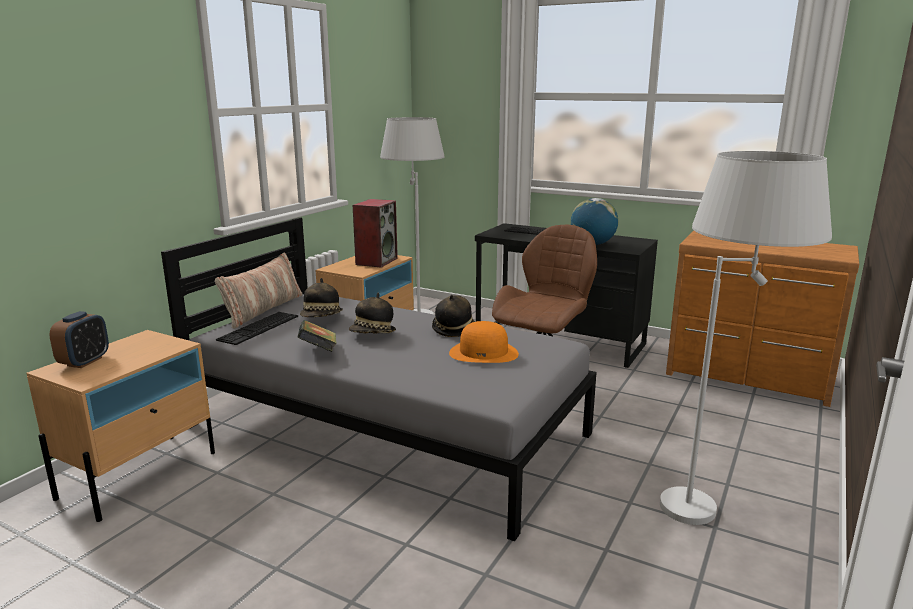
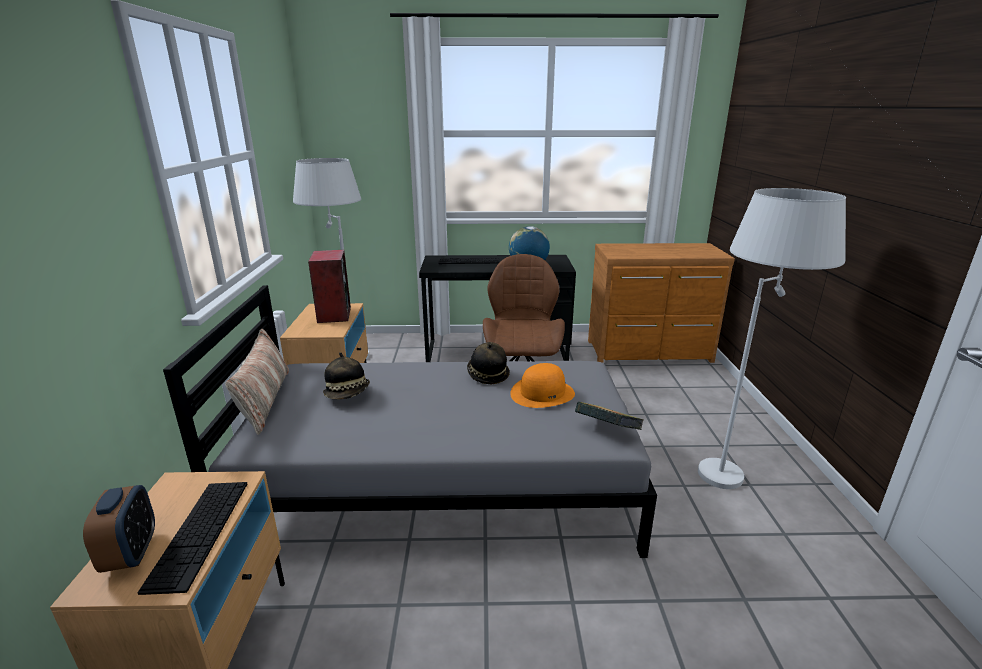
camera: 30 degrees left, 5 degrees up
keyboard [216,312,298,345] -> keyboard moved to [138,482,247,595]
book [298,320,337,352] -> book moved to [575,402,644,430]
hat [349,293,396,334] -> none

